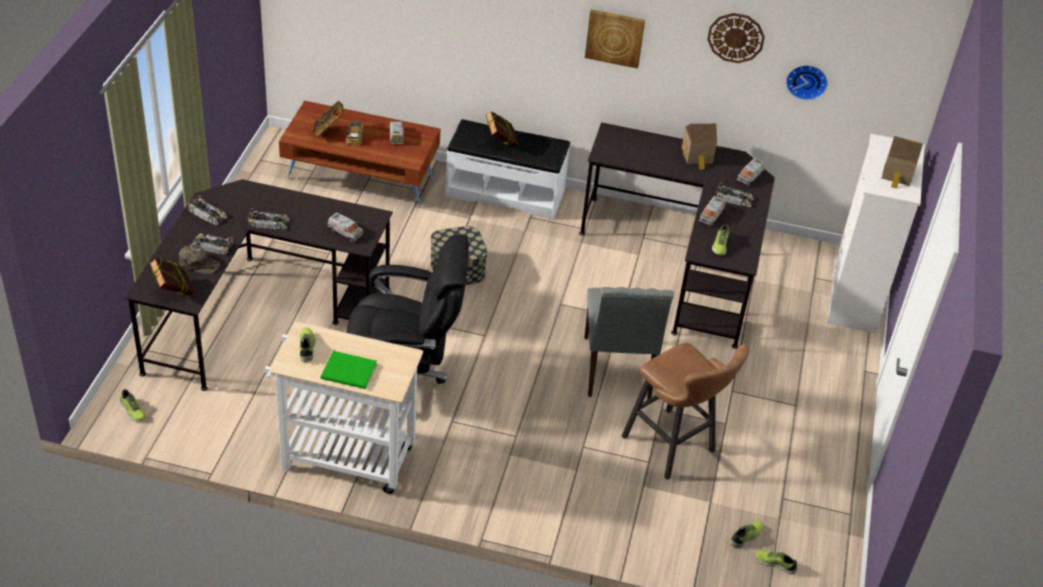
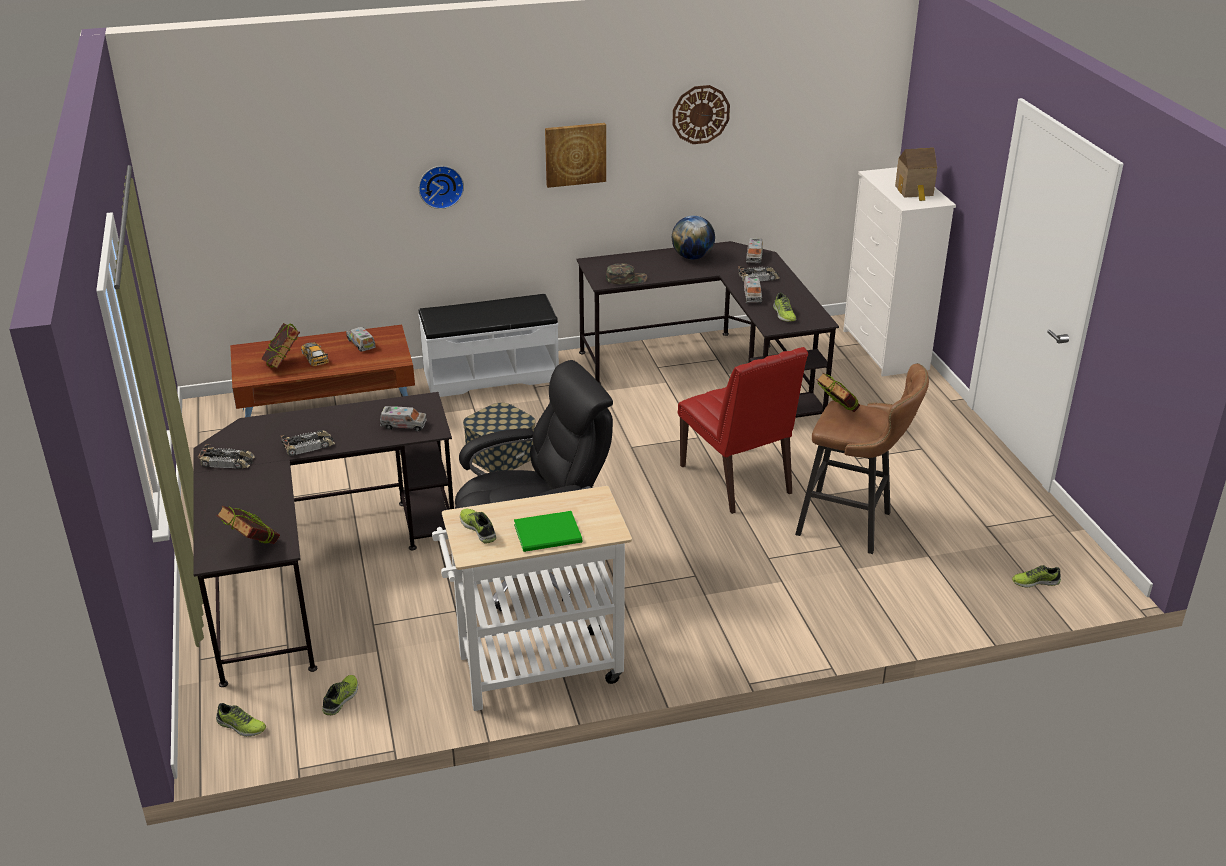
camera: 25 degrees left, 10 degrees down
green cap [179,245,220,275] -> green cap moved to [606,263,647,284]
toy car [191,233,233,255] -> none
book [486,111,518,147] -> book moved to [817,372,860,412]
grey chair [584,287,674,399] -> red chair [678,347,808,514]
toy house [682,123,717,169] -> globe [672,216,715,259]
shoe [730,521,763,548] -> shoe moved to [322,675,358,715]
wall clock [786,65,828,100] -> wall clock moved to [419,166,464,209]

